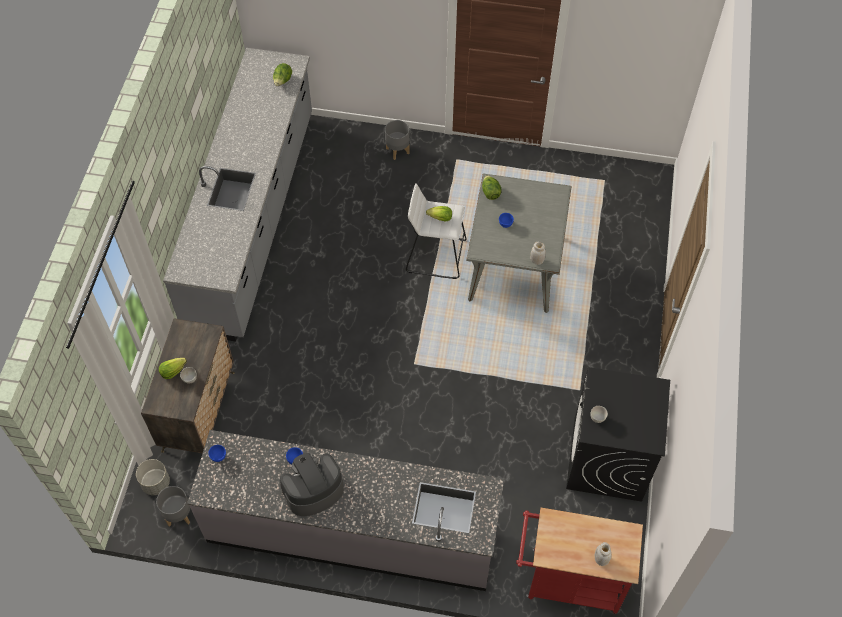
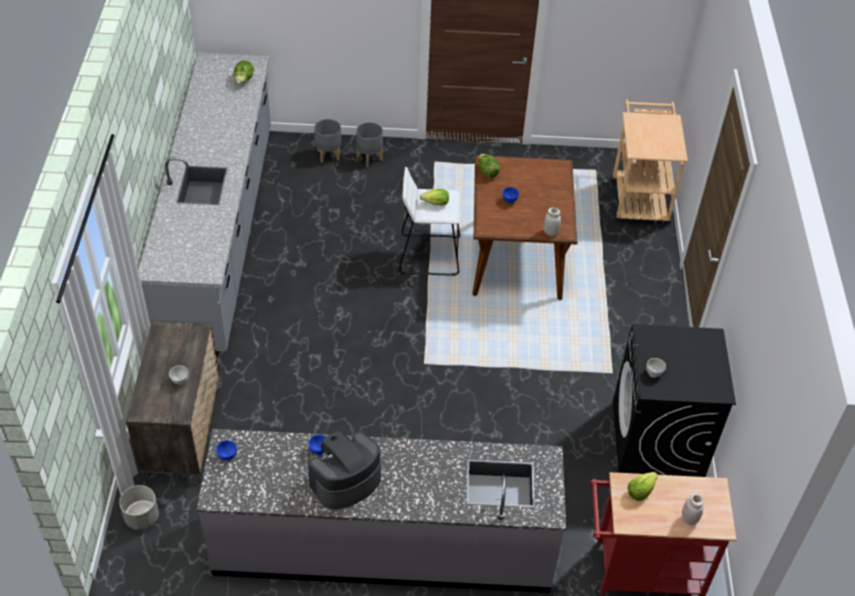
camera: 10 degrees left, 10 degrees down
grey planter [156,486,190,527] -> grey planter moved to [314,119,341,163]
lettuce [159,358,187,379] -> lettuce moved to [627,472,658,501]
grey dining table [466,173,572,313] -> brown dining table [472,155,578,300]
none -> beige cart [611,100,688,224]

